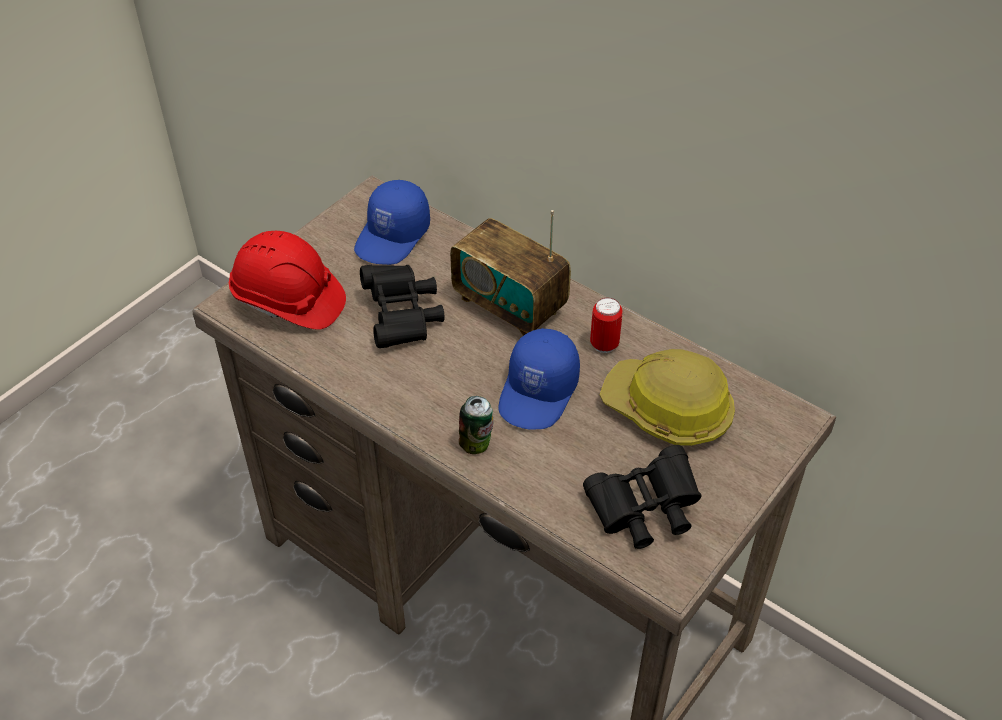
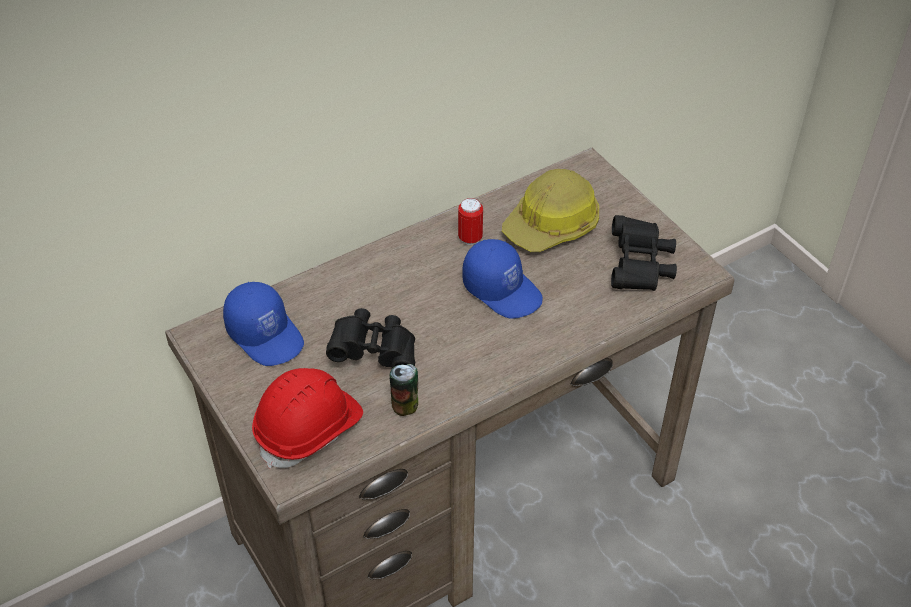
camera: 70 degrees left, 0 degrees up
radio [450,210,571,336] -> none
can [459,396,493,454] -> can moved to [389,364,418,416]

